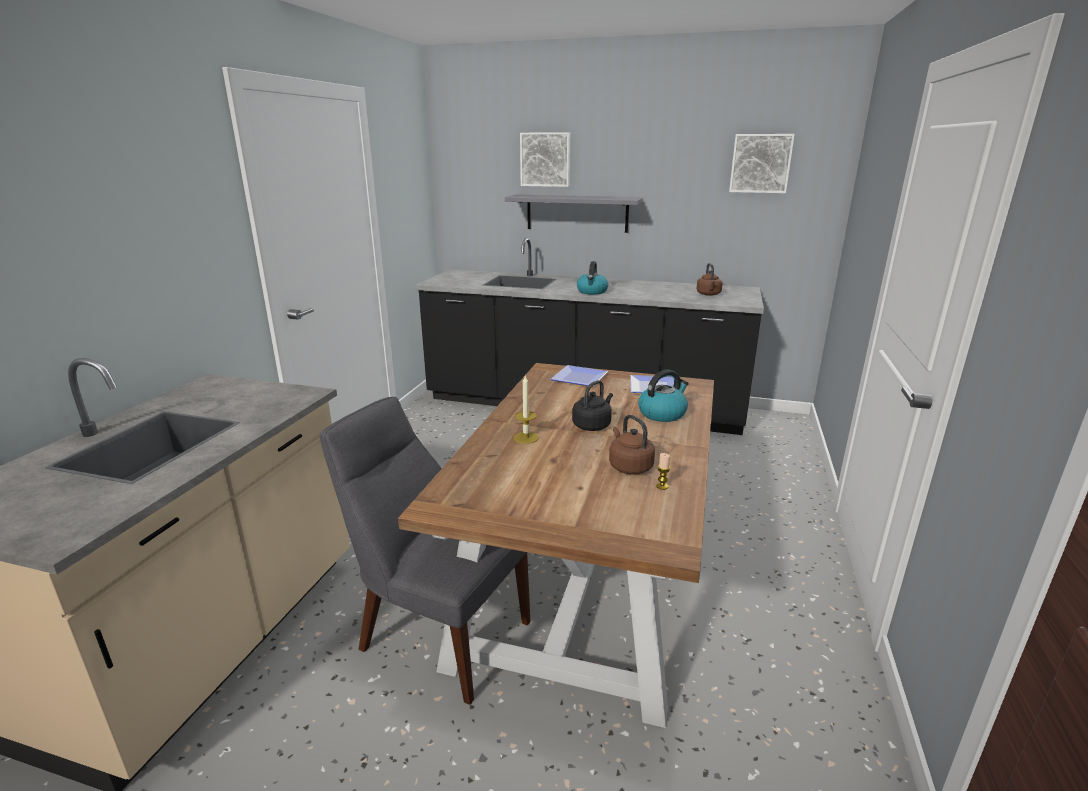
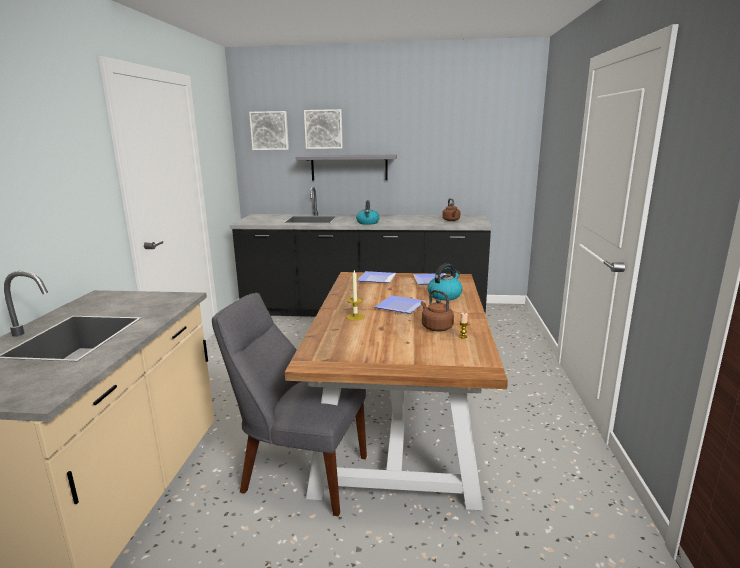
camera: 10 degrees left, 5 degrees down
black kettle [572,380,613,431] -> plate [375,295,425,314]
picture [729,134,795,193] -> picture moved to [249,111,289,150]

